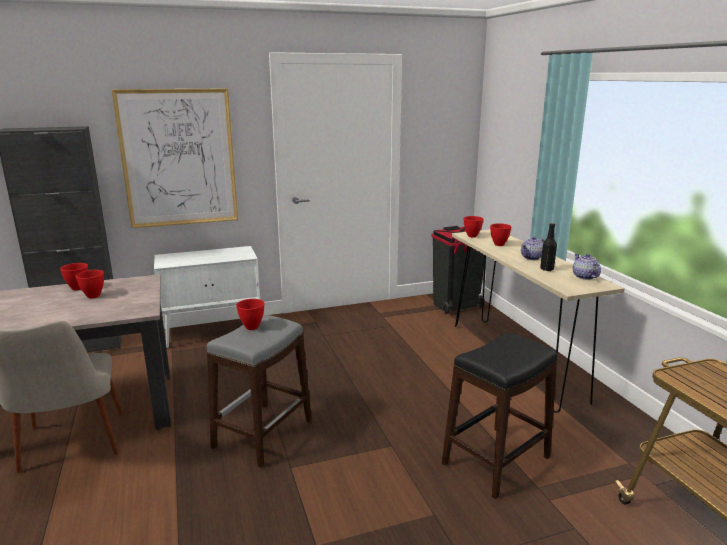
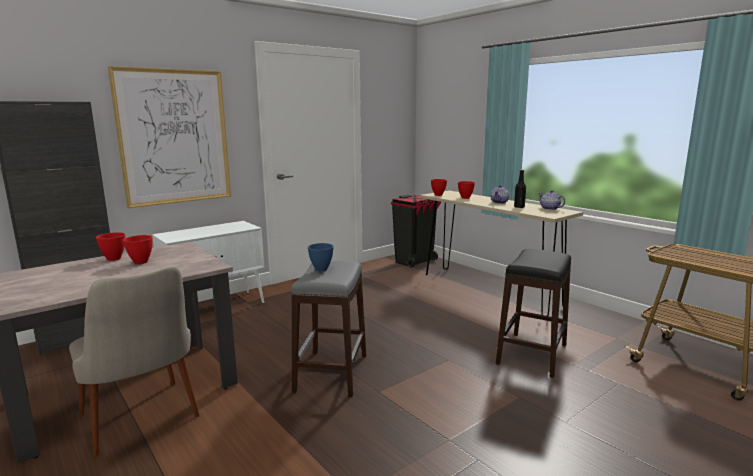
camera: 20 degrees left, 5 degrees down
red bowl [236,299,264,330] -> blue bowl [308,243,334,271]

